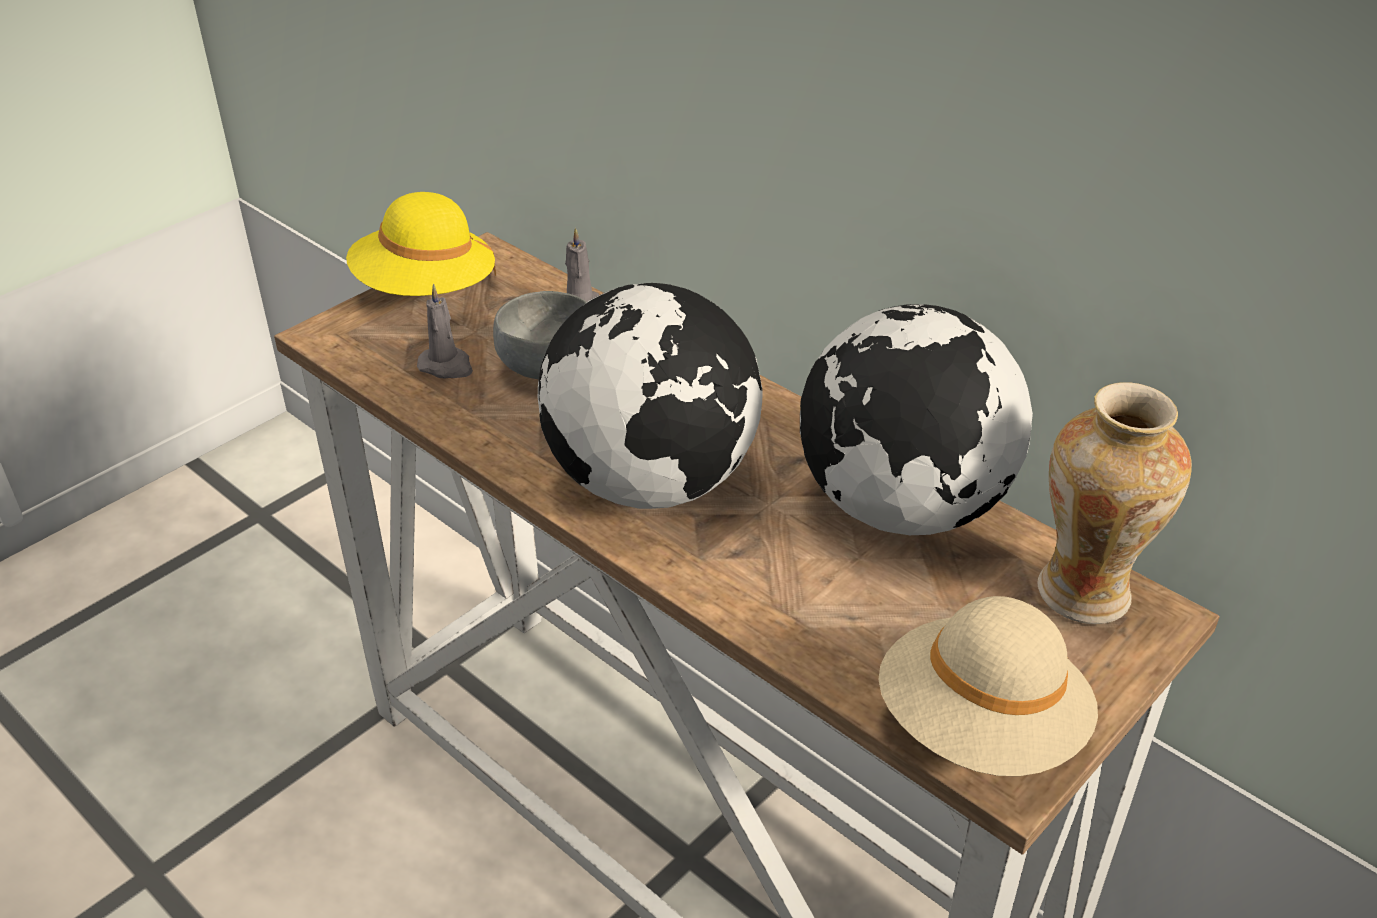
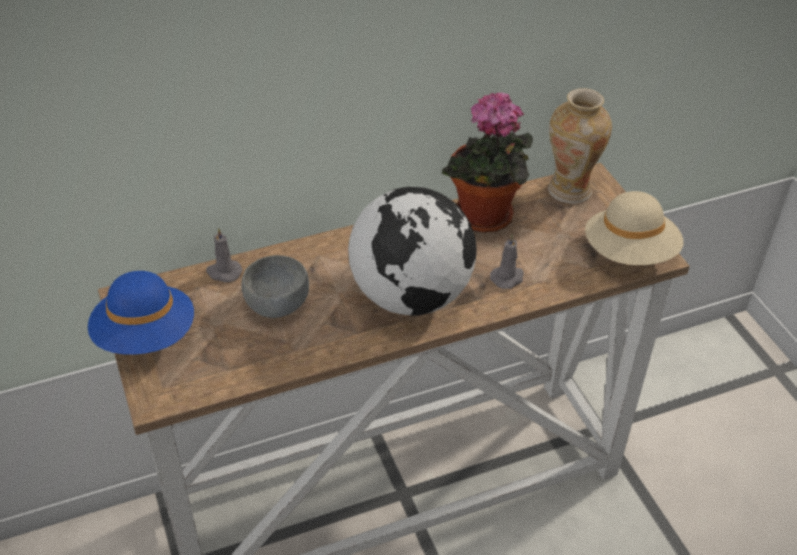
camera: 65 degrees left, 5 degrees up
yellow hat [346,192,496,296] -> blue hat [88,271,194,355]
grey candle [417,284,473,379] -> grey candle moved to [490,234,524,289]
globe [800,304,1033,535] -> potted plant [441,92,533,232]

